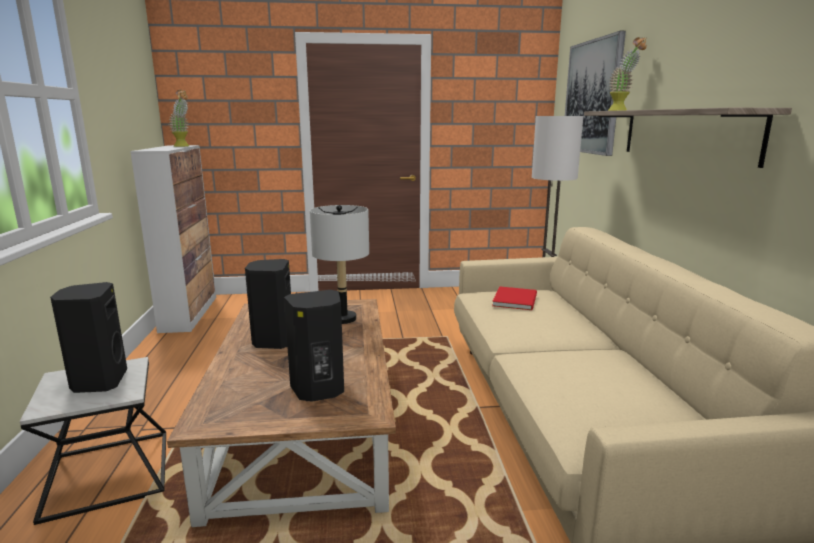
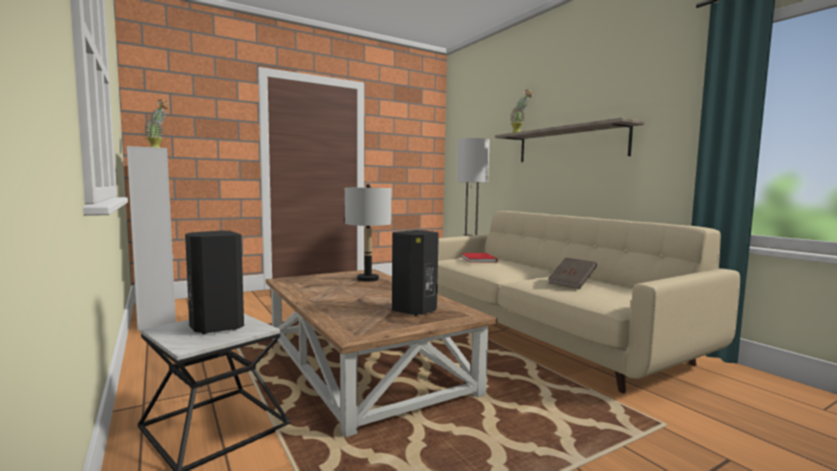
camera: 25 degrees left, 10 degrees down
black speaker [245,259,291,349] -> none
picture [565,31,626,156] -> none
none -> brown book [548,258,597,289]

